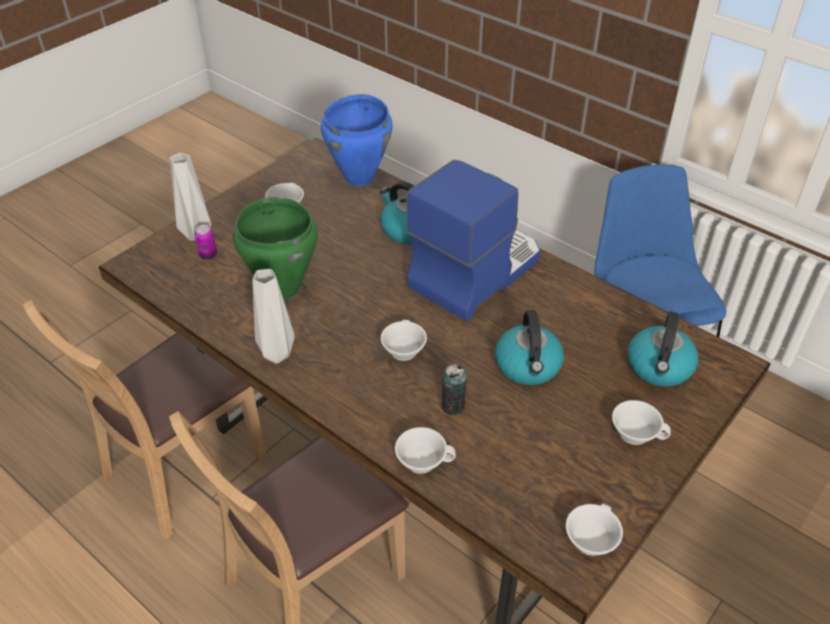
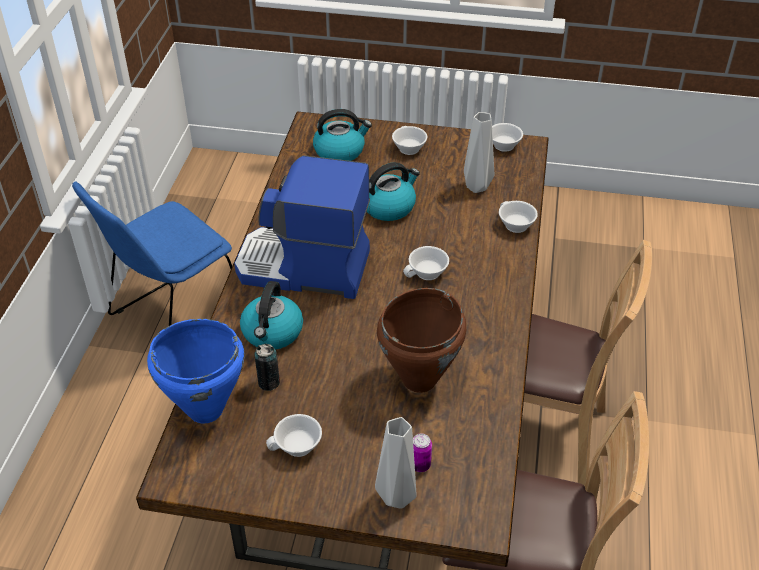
camera: 120 degrees left, 0 degrees up
green cooking pot [233,197,318,299] -> brown cooking pot [377,288,466,393]
grey vase [252,269,295,364] -> grey vase moved to [464,112,494,193]
can [441,364,467,415] -> can moved to [254,343,280,391]

